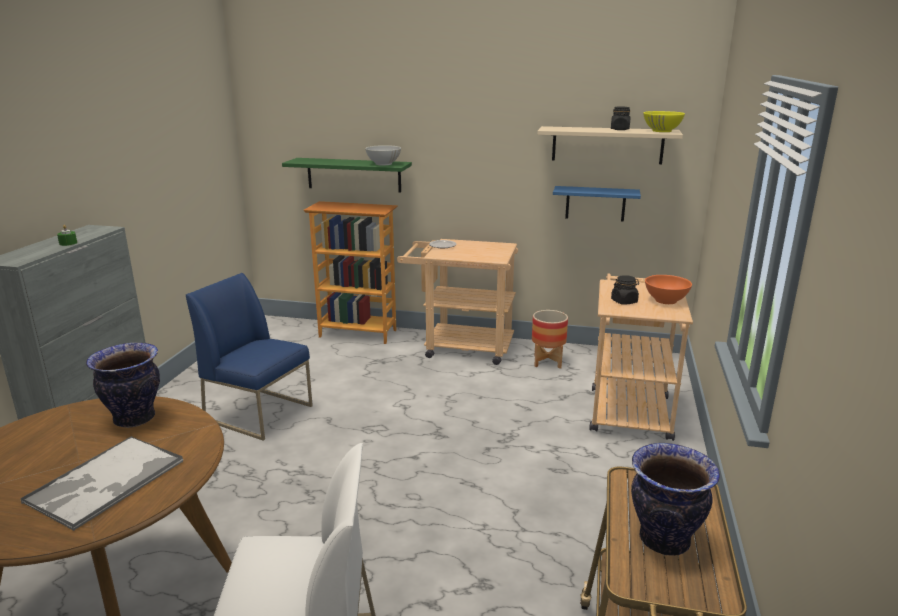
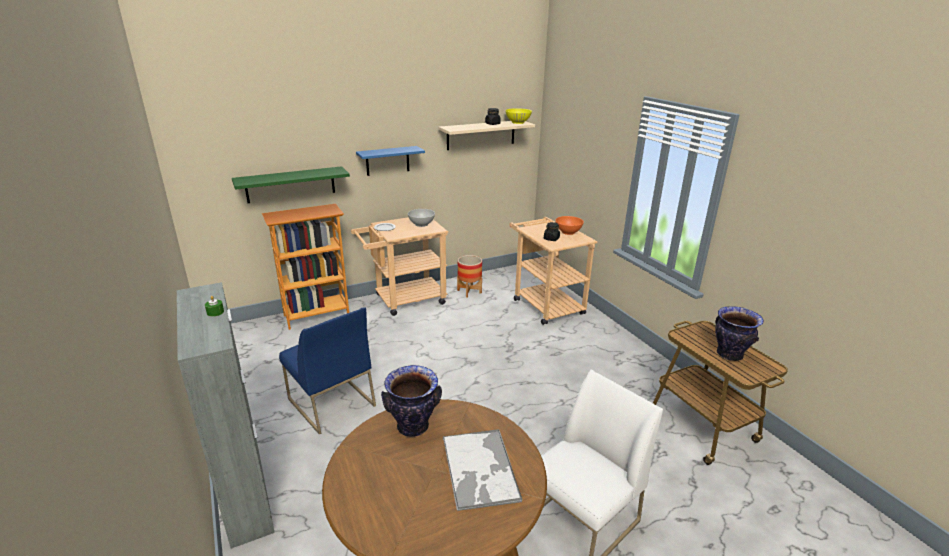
camera: 40 degrees left, 5 degrees up
blue chair [186,273,313,441] -> blue chair turned 120 degrees counterclockwise [279,307,376,435]
white bowl [365,145,401,166] -> white bowl moved to [408,209,435,227]
blue shelf [553,186,641,221] -> blue shelf moved to [356,146,425,176]

